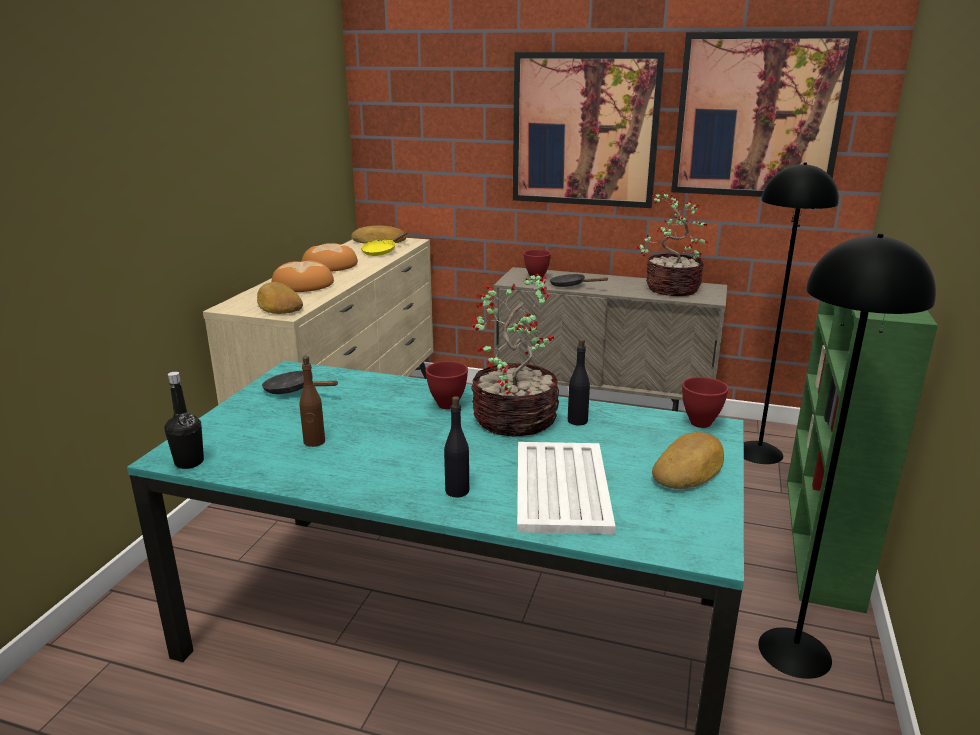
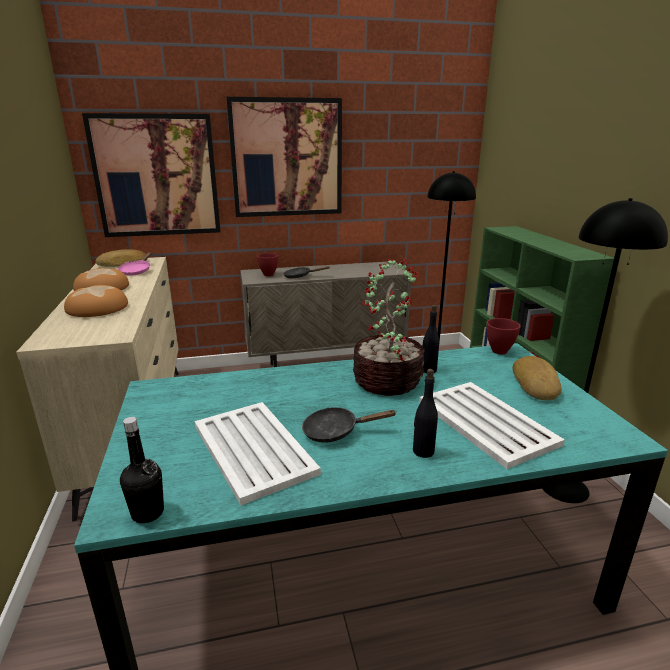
camera: 30 degrees left, 0 degrees up
bread [257,282,303,314] -> none
black frying pan [262,371,338,394] -> black frying pan moved to [302,407,397,443]
brown bottle [300,356,325,447] -> white tray [194,402,321,505]
yellow frying pan [361,232,407,256] -> pink frying pan [118,252,152,276]
red bowl [425,361,468,409] -> none
potted plant [635,191,709,296] -> none
picture [671,31,858,197] -> picture moved to [82,113,221,237]

